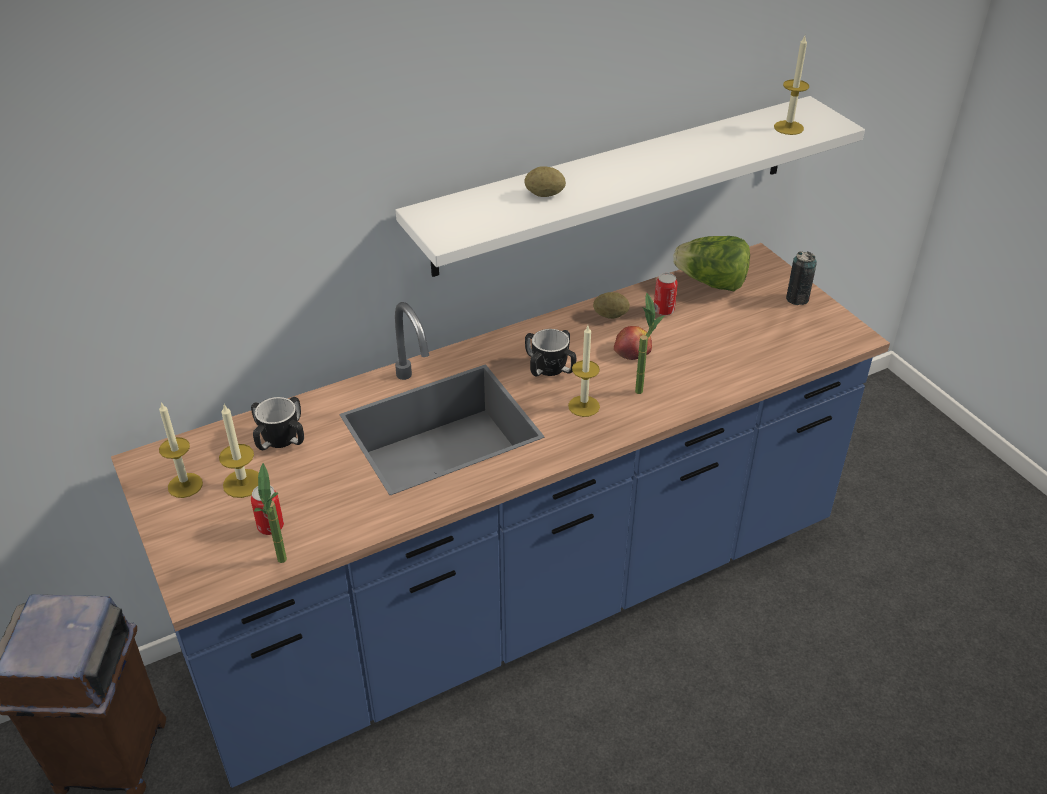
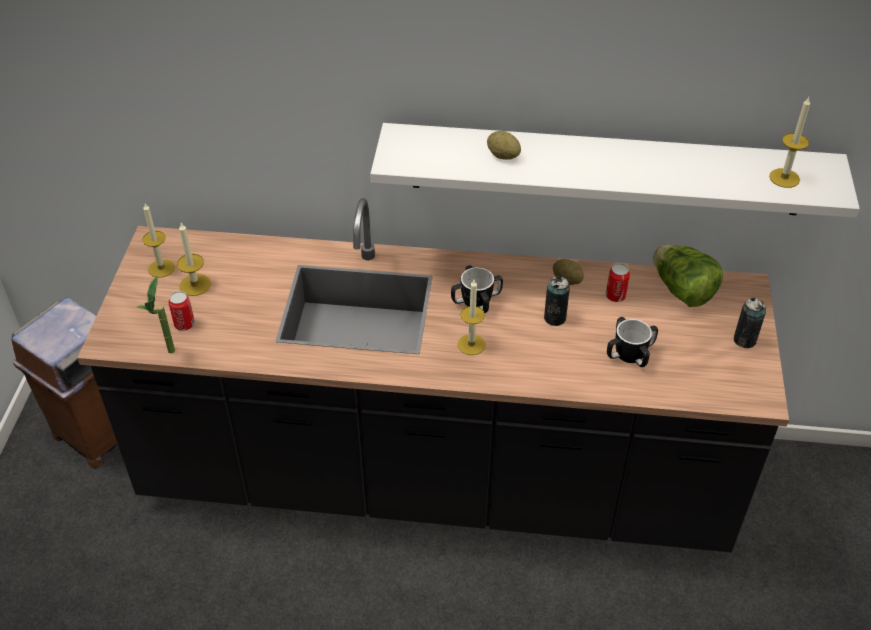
camera: 35 degrees right, 5 degrees up
blue counter [111,243,890,788] -> black counter [77,198,789,552]
mug [251,397,304,450] -> mug moved to [607,317,658,367]
apple [614,326,652,360] -> can [544,276,570,326]
potted plant [635,292,664,394] -> none

